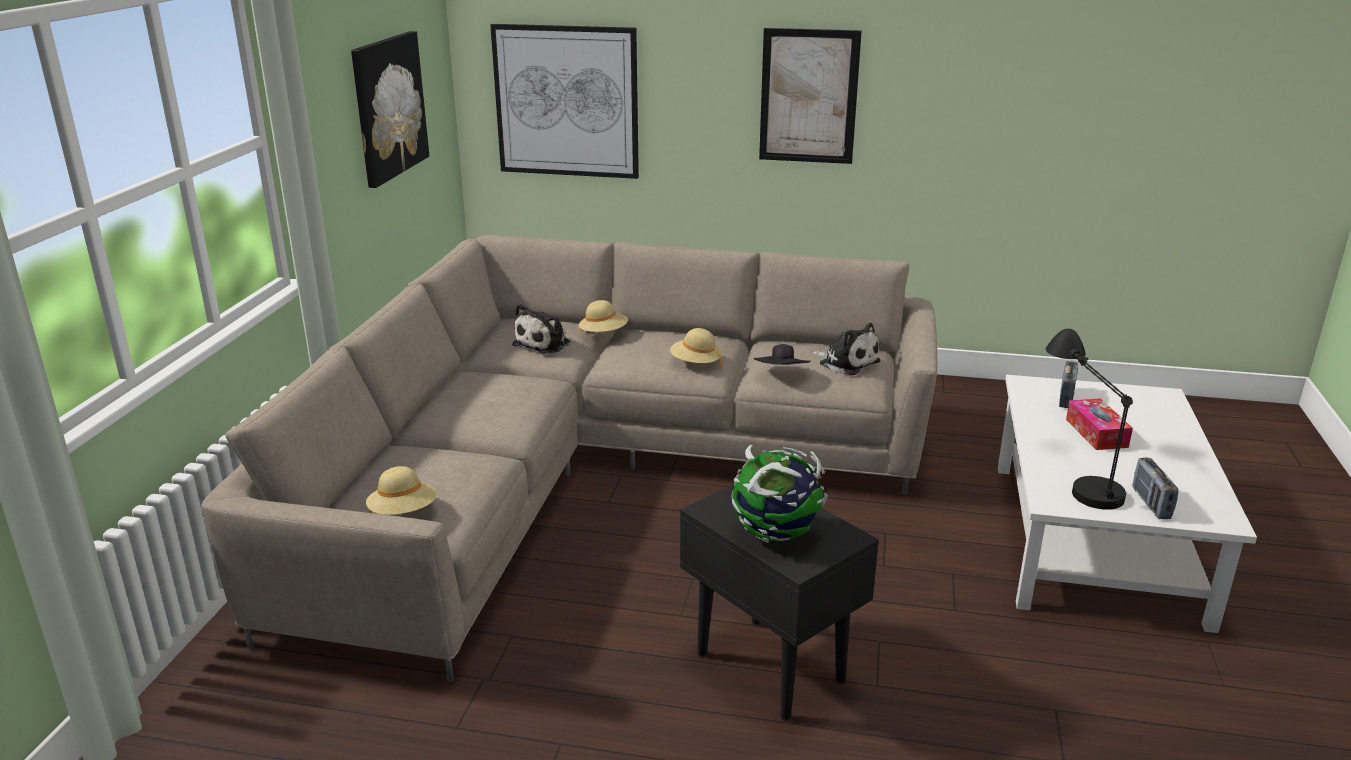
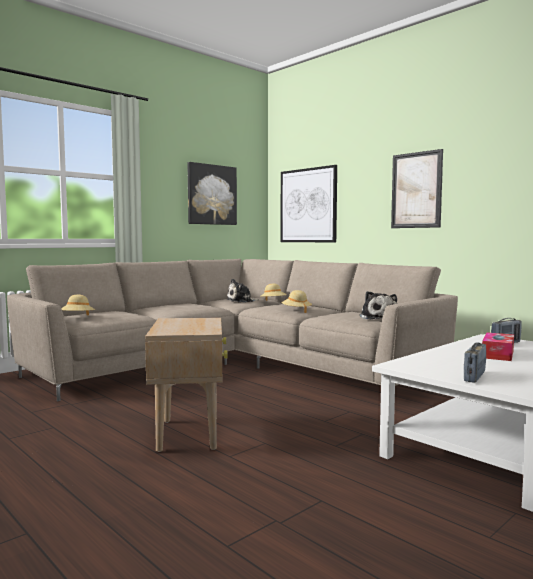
camera: 35 degrees right, 20 degrees down
black side table [680,484,879,720] -> beige side table [145,317,228,452]
globe [732,444,828,543] -> none
black hat [754,344,811,365] -> none
black table lamp [1046,328,1133,510] -> none

